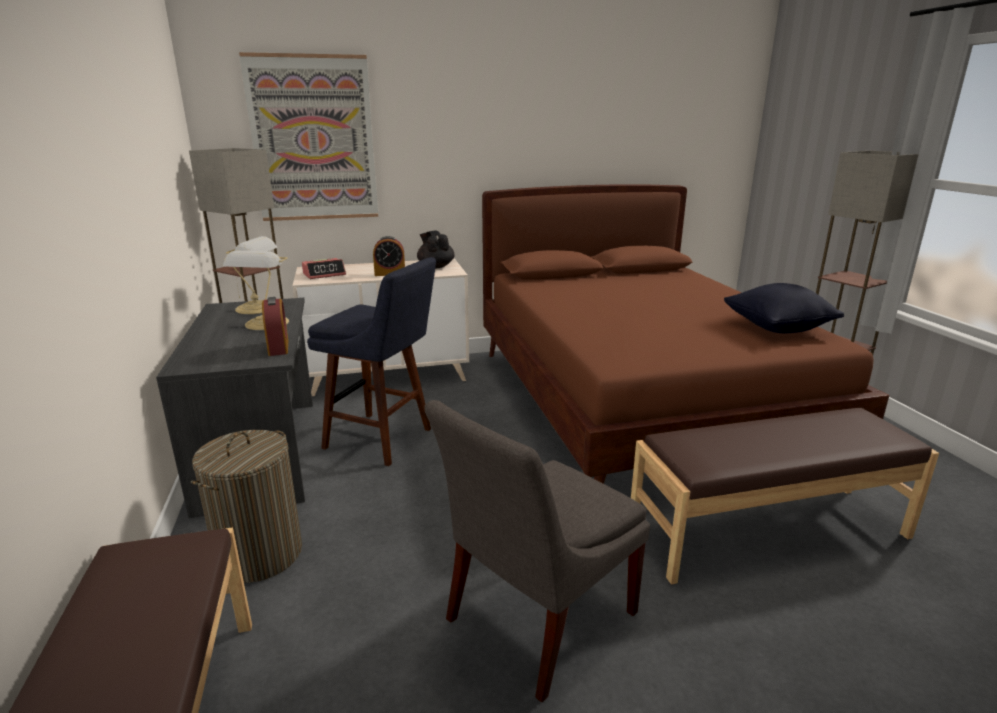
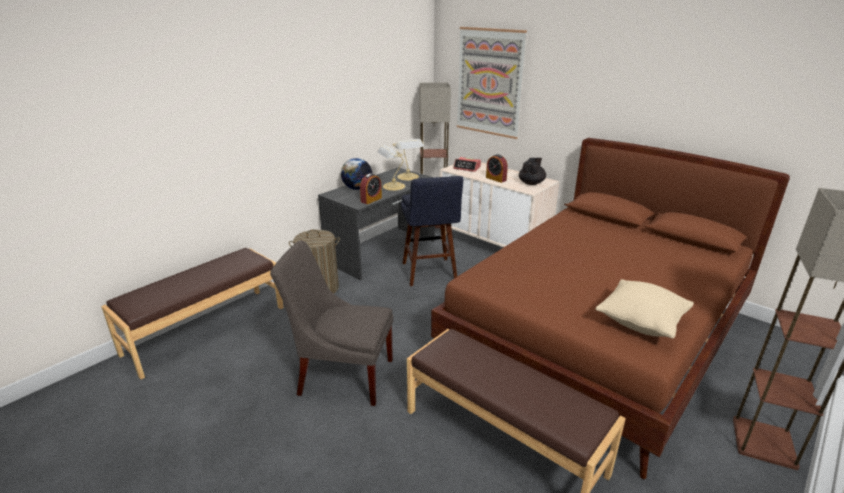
camera: 55 degrees right, 5 degrees up
black pillow [724,283,844,333] -> beige pillow [596,279,694,339]
none -> globe [341,158,373,190]

